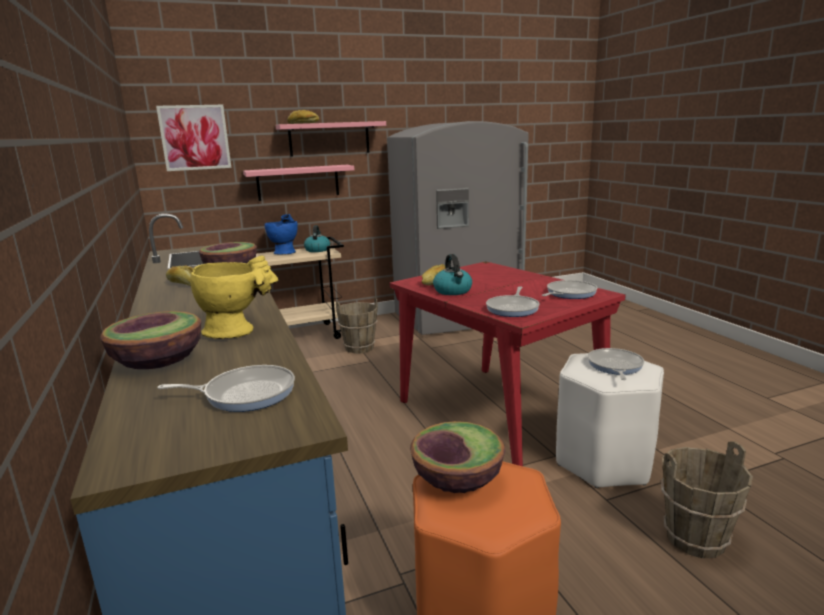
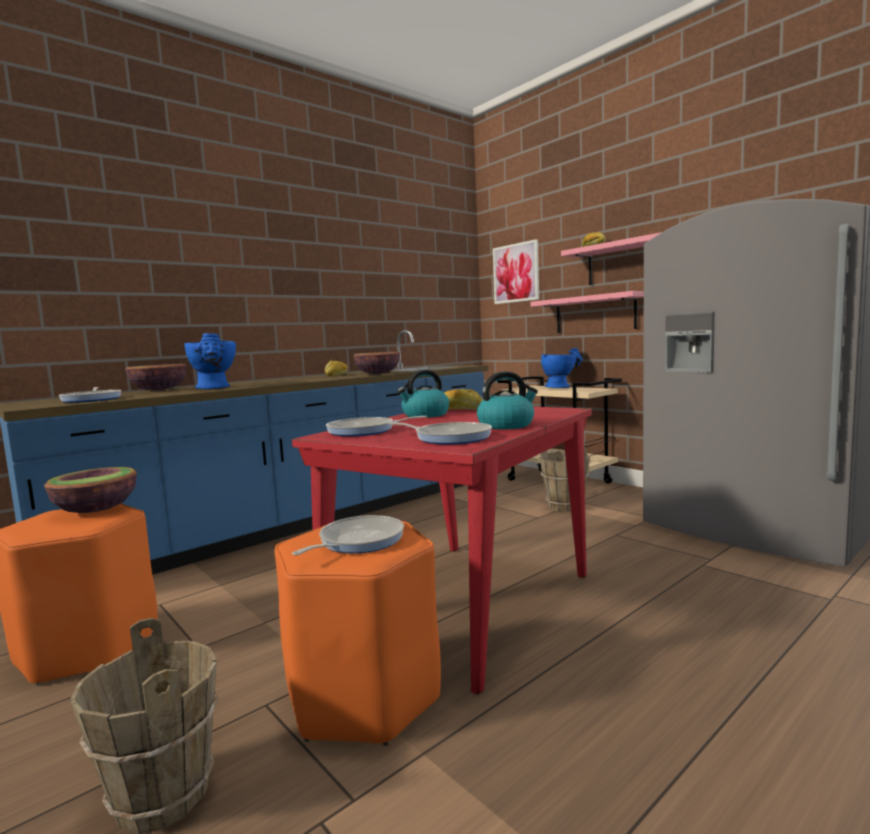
camera: 70 degrees right, 10 degrees down
yellow vase [190,255,278,339] -> blue vase [184,333,236,390]
kettle [304,225,330,252] -> kettle moved to [477,372,538,429]
white stool [556,353,664,488] -> orange stool [275,521,441,745]
frying pan [588,348,644,380] -> frying pan turned 45 degrees counterclockwise [292,515,404,555]

